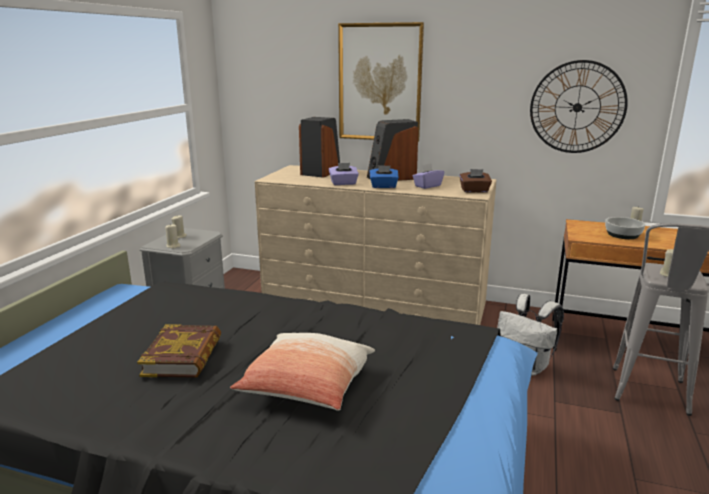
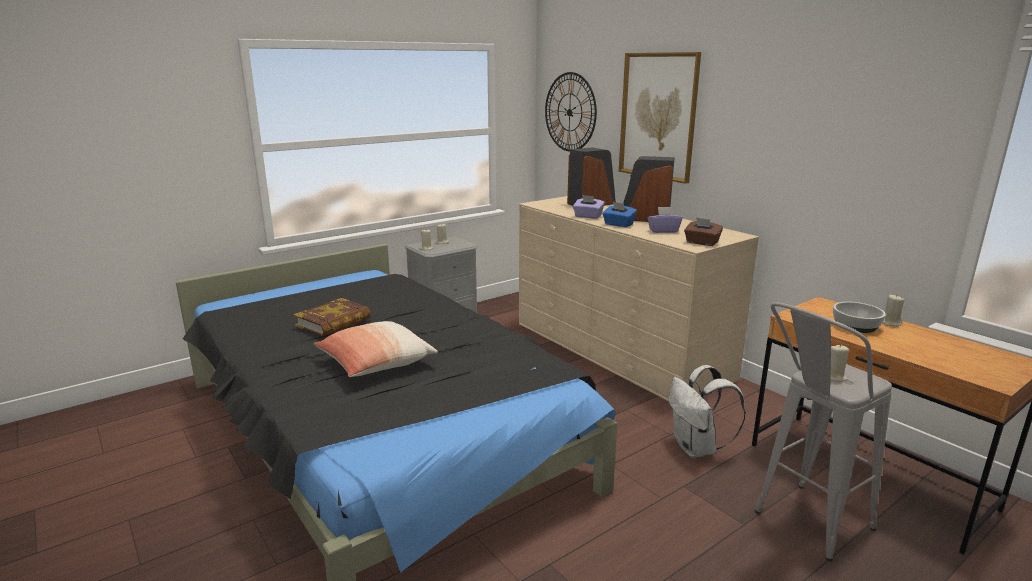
camera: 35 degrees right, 0 degrees up
wall clock [530,60,628,153] -> wall clock moved to [545,72,597,151]

